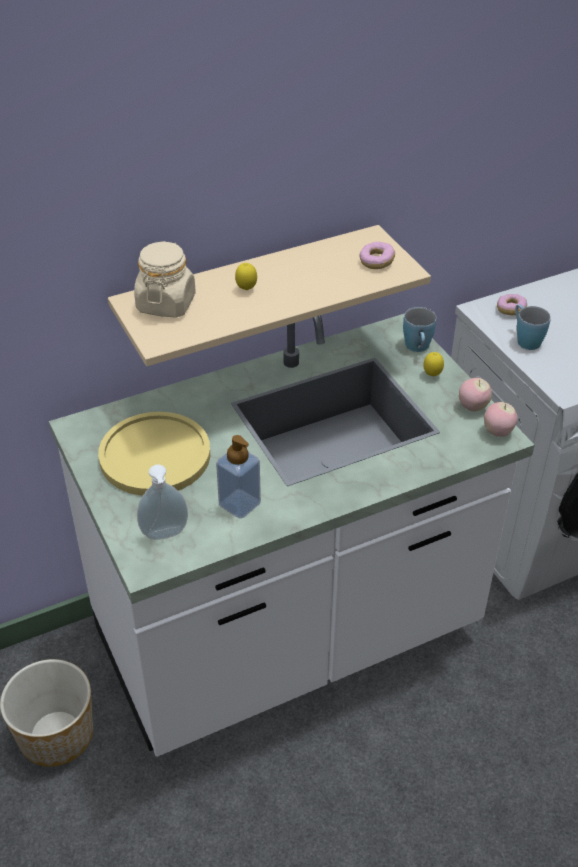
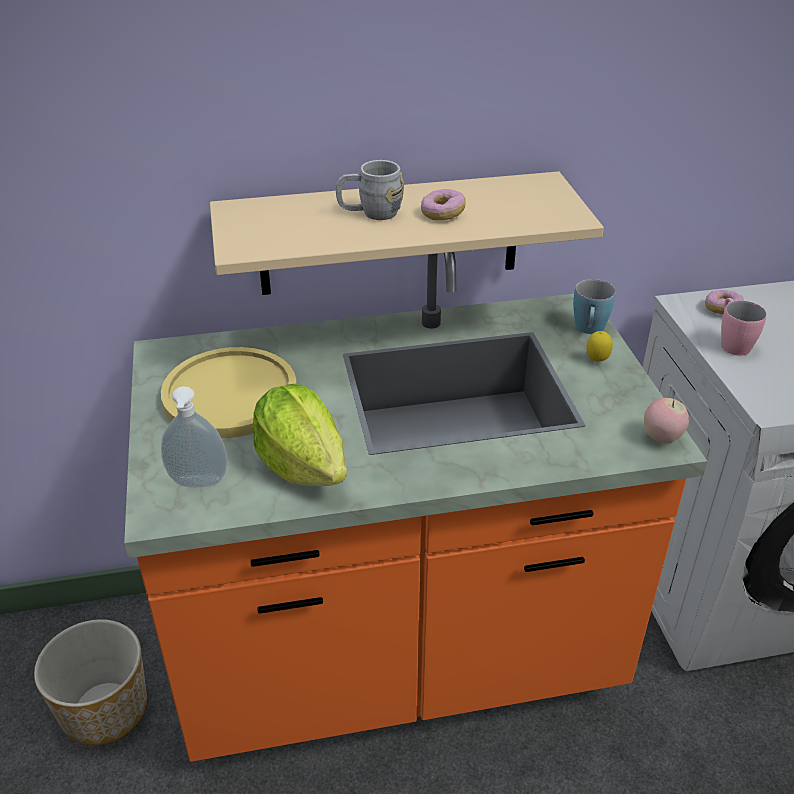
camera: 15 degrees right, 5 degrees down
white counter [49,314,535,757] -> orange counter [124,252,707,762]
beige jar [134,241,196,318] -> none
soap dispenser [216,435,261,519] -> lettuce [253,383,347,486]
lemon [235,263,257,290] -> grey mug [336,160,404,220]
donut [359,242,395,269] -> donut moved to [421,189,466,220]
apple [459,378,492,412] -> none
blue mug [515,304,551,350] -> pink mug [721,298,767,355]

